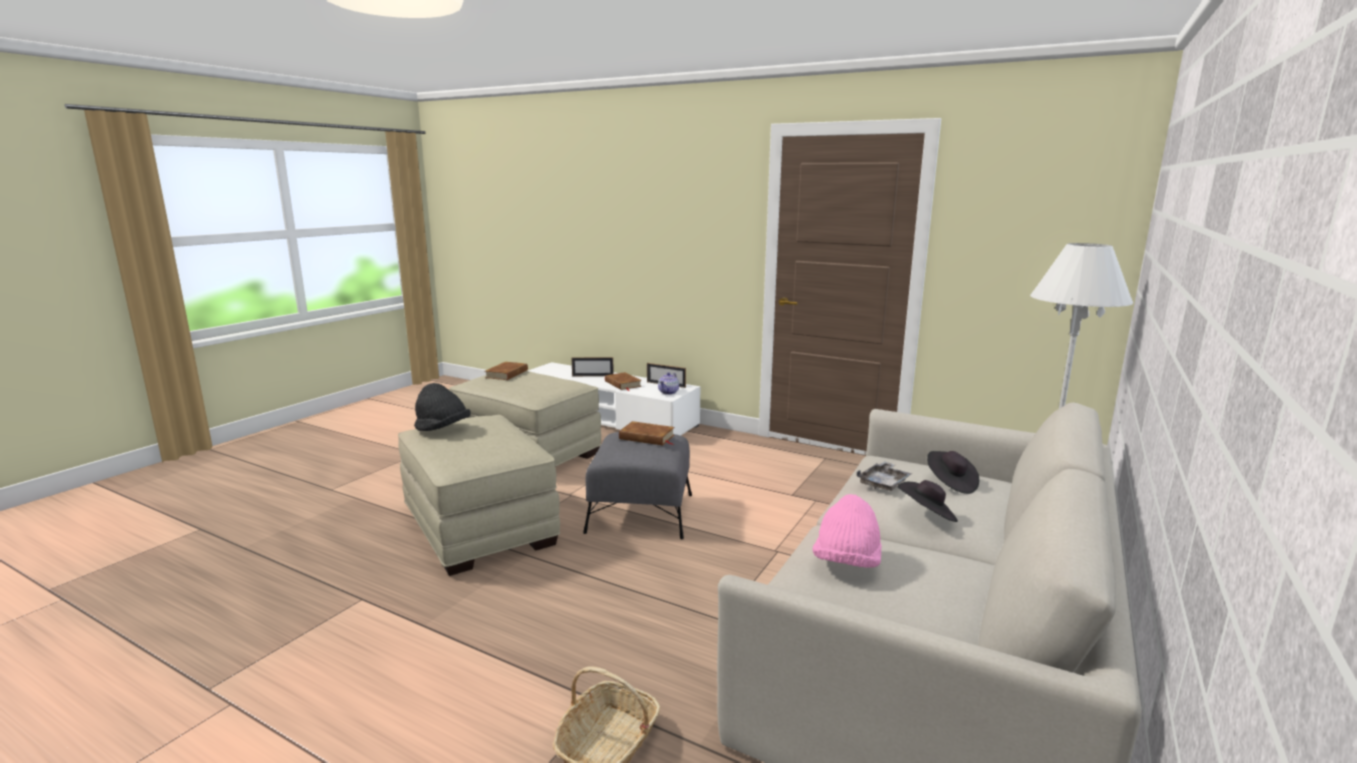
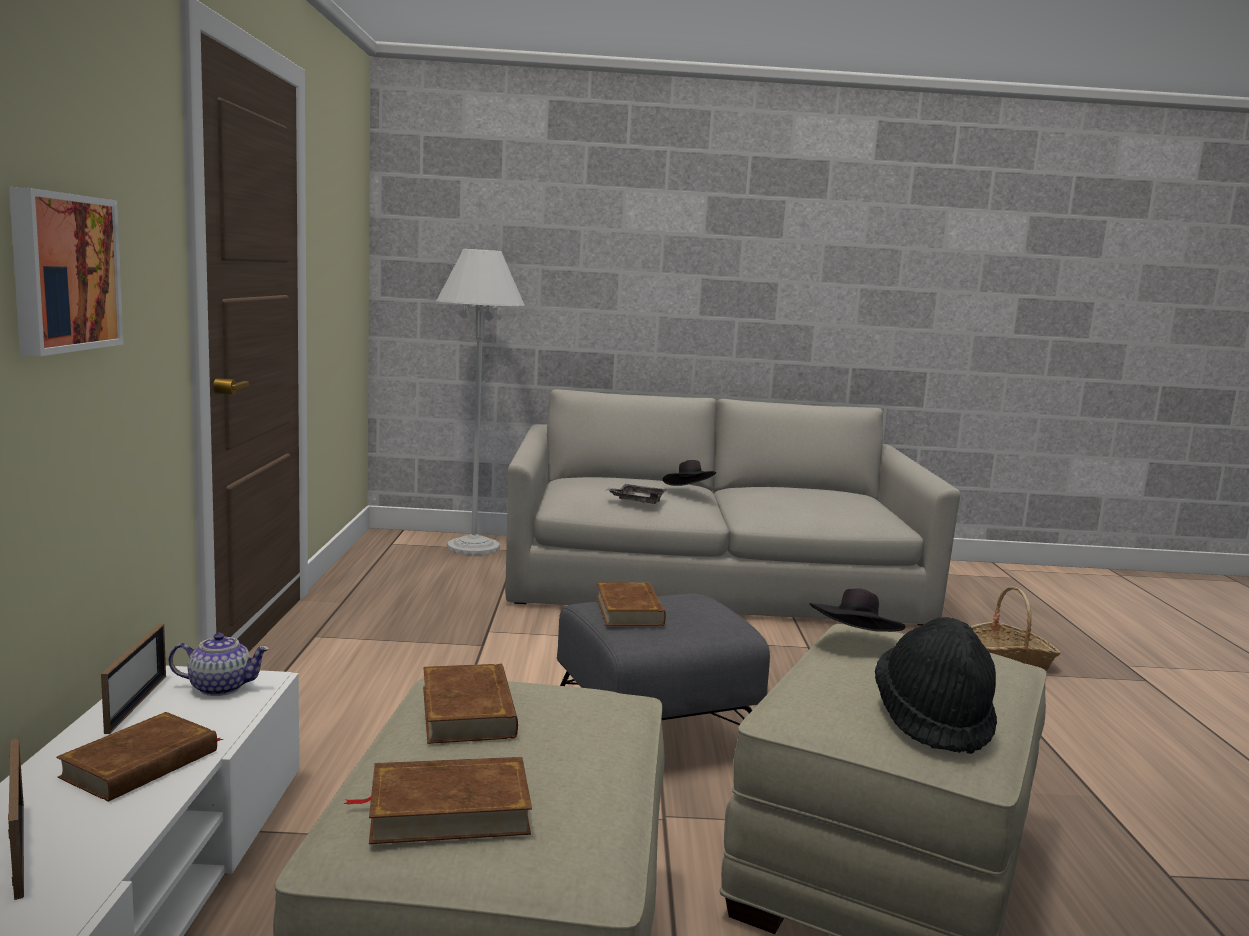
camera: 120 degrees left, 5 degrees down
pink hat [812,494,882,568] -> none
black hat [927,451,979,494] -> black hat moved to [809,588,905,632]
none -> picture [9,187,123,356]
none -> brown book [423,664,518,744]

